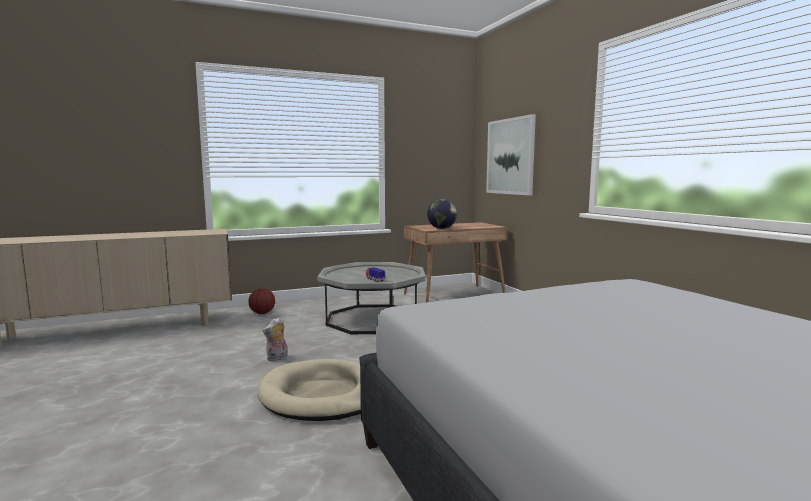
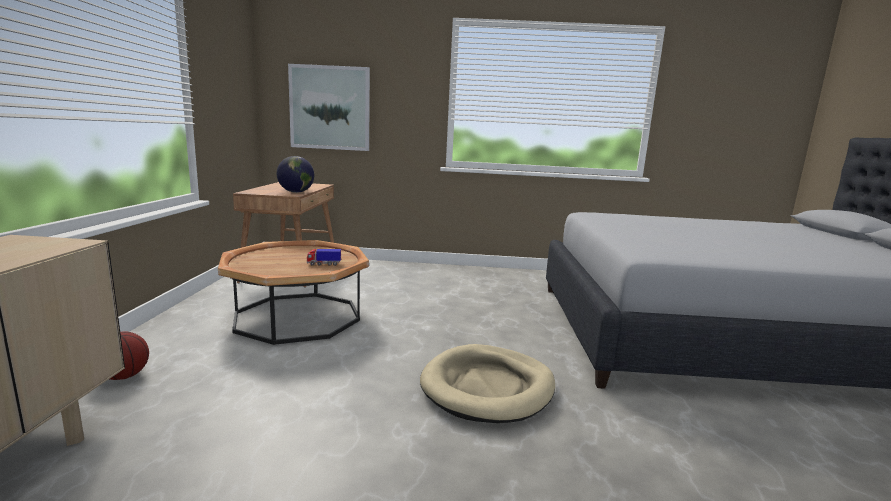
camera: 65 degrees left, 5 degrees up
plush toy [263,317,287,361] -> none
grey coffee table [317,262,426,334] -> brown coffee table [218,240,369,345]

